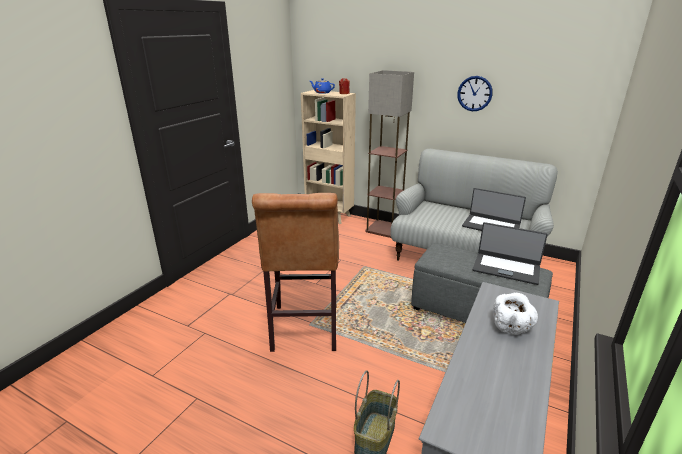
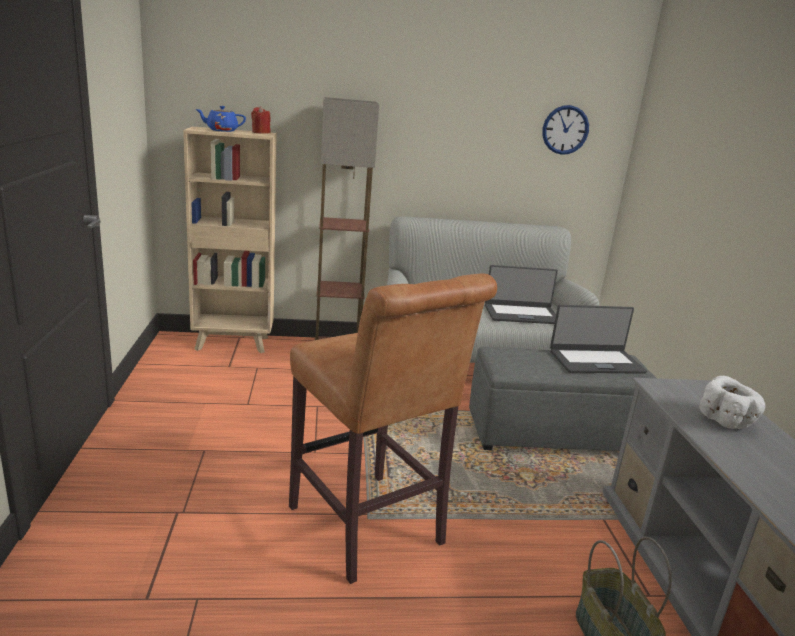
camera: 35 degrees left, 5 degrees down
wall clock [457,76,493,111] -> wall clock moved to [542,105,589,155]

